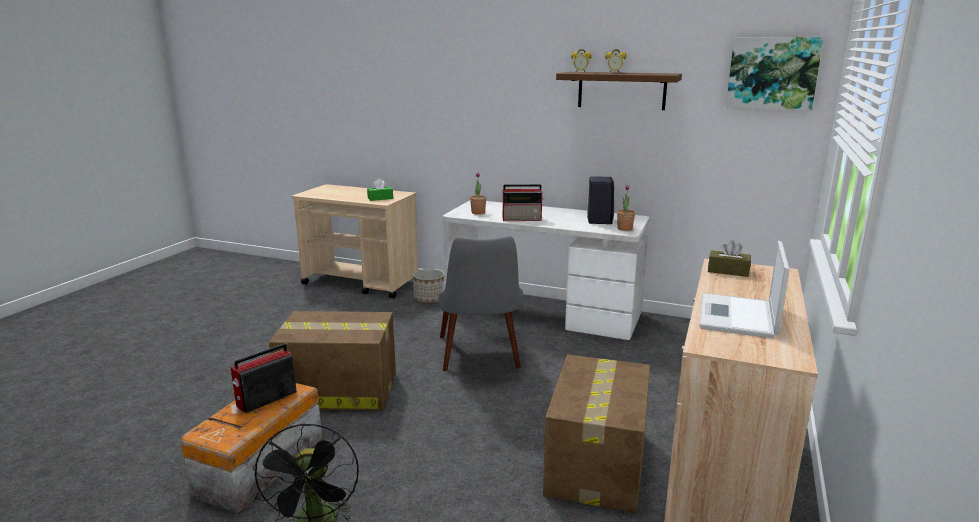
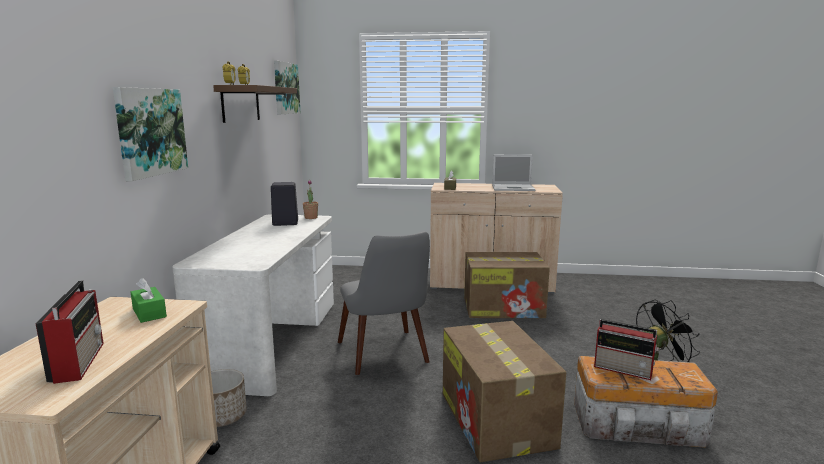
camera: 105 degrees left, 5 degrees down
grey chair [439,236,523,371] -> grey chair turned 90 degrees clockwise [338,231,430,375]
potted plant [470,172,486,215] -> none
radio [503,184,544,221] -> radio moved to [35,280,104,384]
none -> picture [113,87,188,181]

